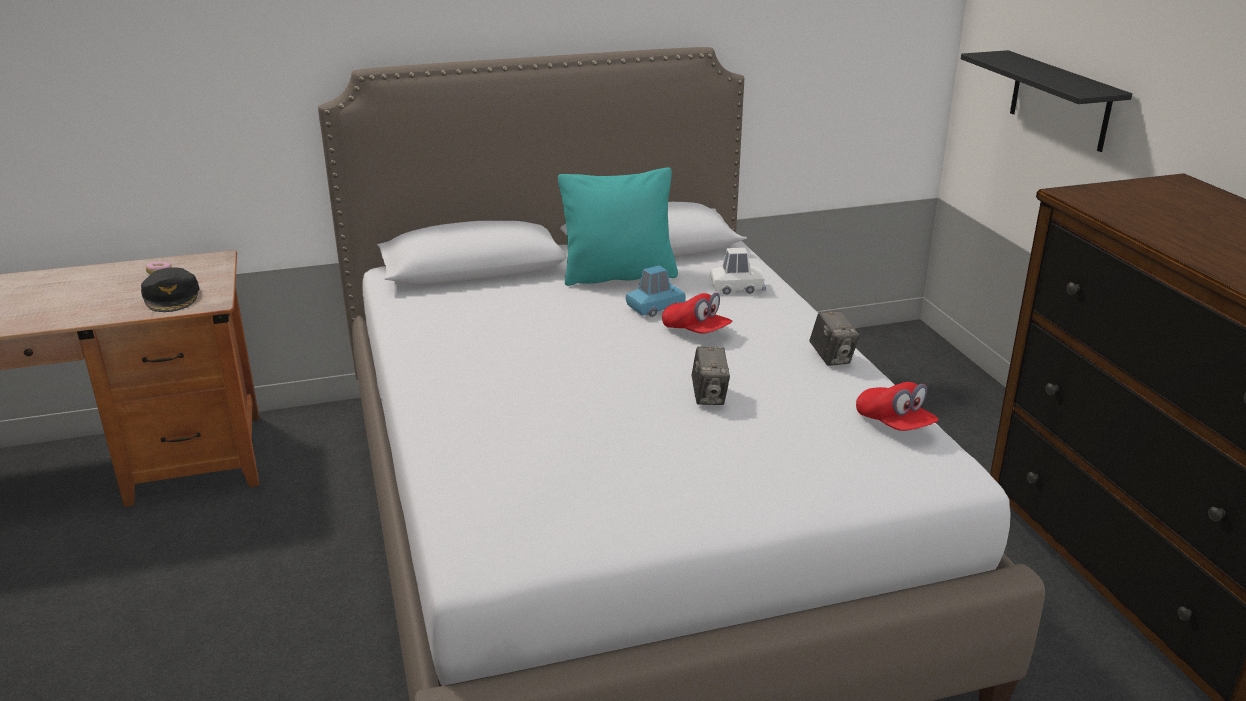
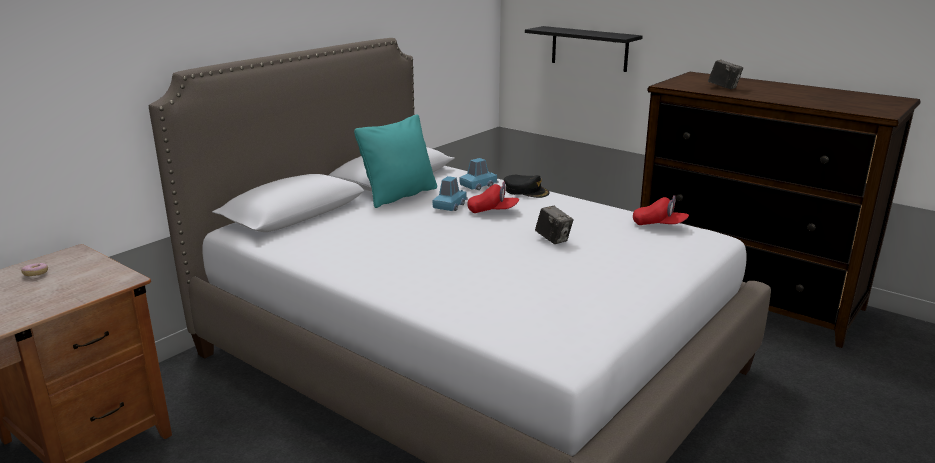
camera: 35 degrees left, 5 degrees down
black cap [141,268,199,312] -> black cap moved to [504,175,550,198]
white toy car [710,248,766,295] -> blue toy car [459,158,498,190]
camera [809,311,860,366] -> camera moved to [708,60,743,89]

